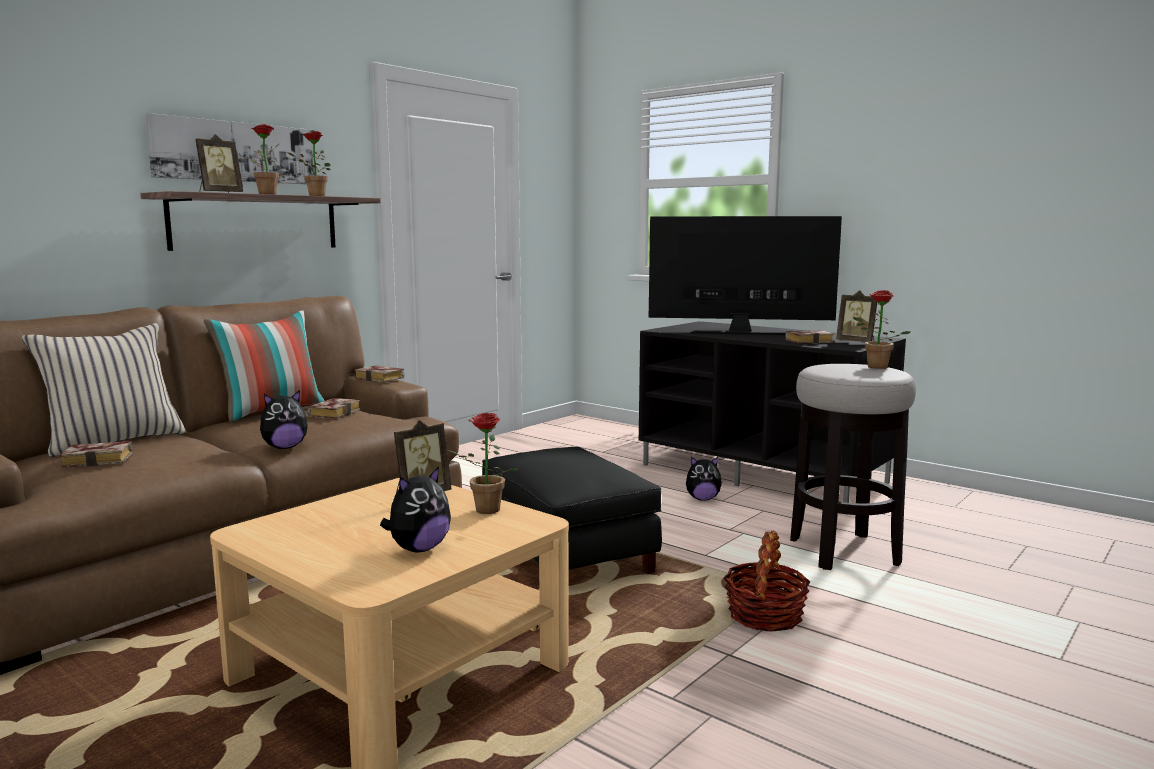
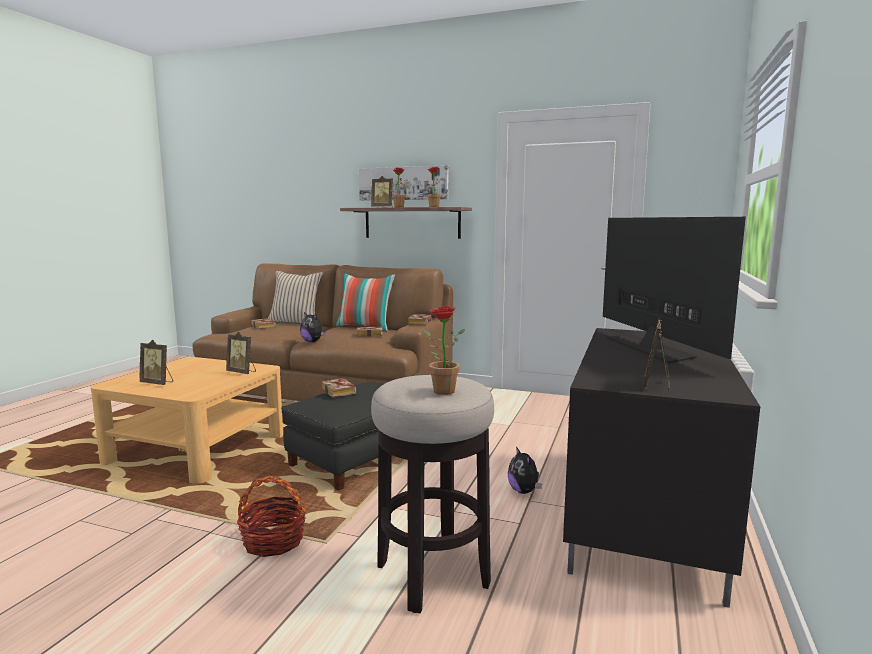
camera: 70 degrees right, 0 degrees up
plush toy [380,466,451,552] -> picture frame [139,340,173,385]
potted plant [447,413,519,514] -> none
book [785,330,834,344] -> book moved to [321,378,356,398]

